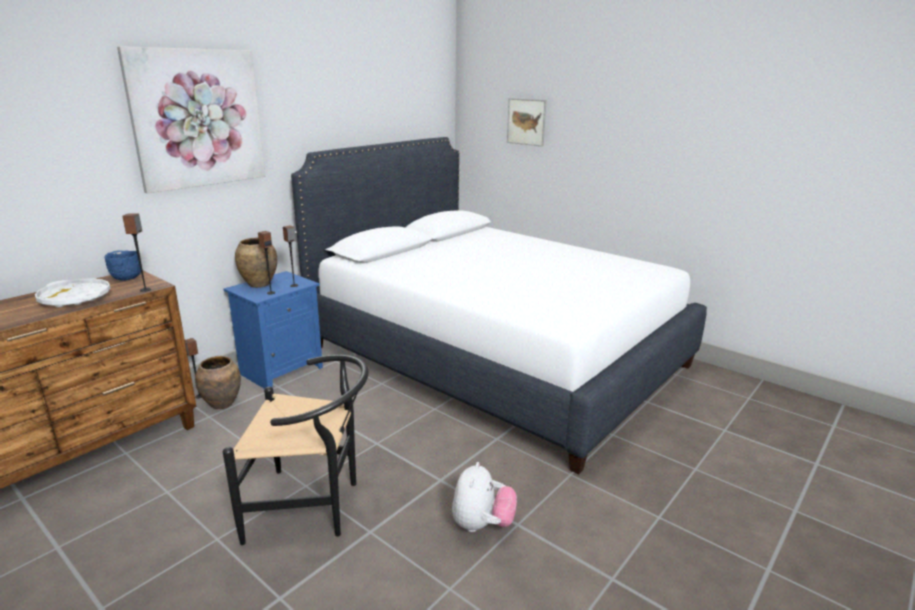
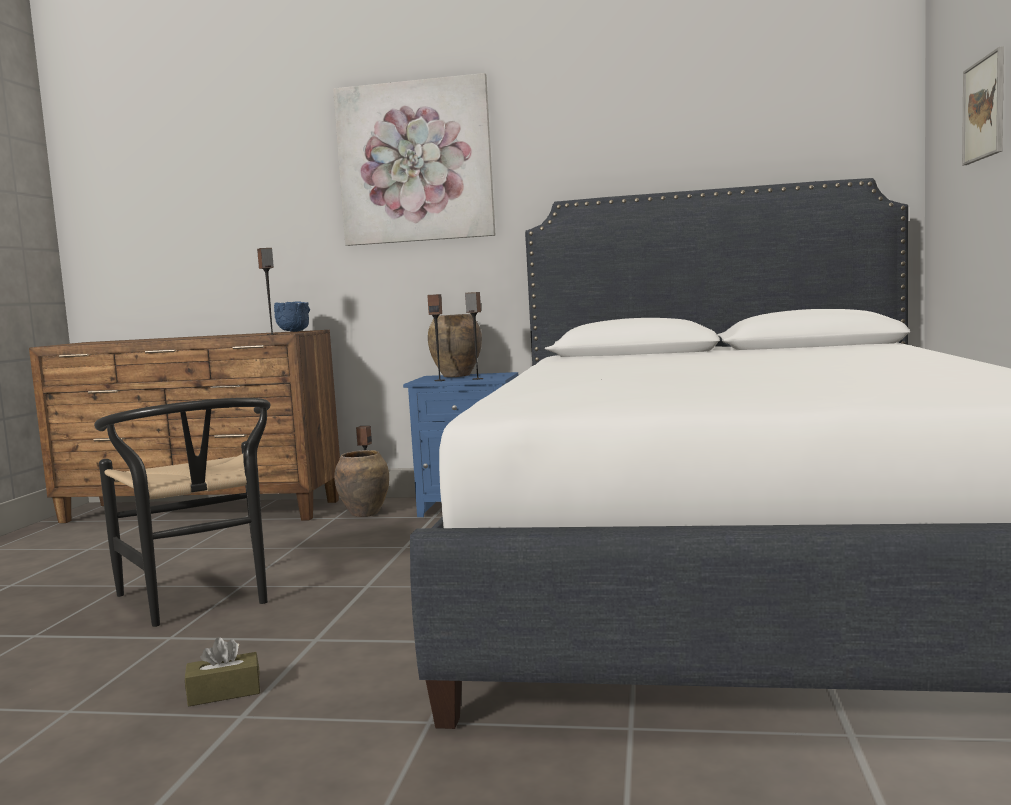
camera: 60 degrees right, 15 degrees down
white tray [35,278,110,308] -> none
plush toy [452,462,517,532] -> brown tissue box [185,637,260,706]

